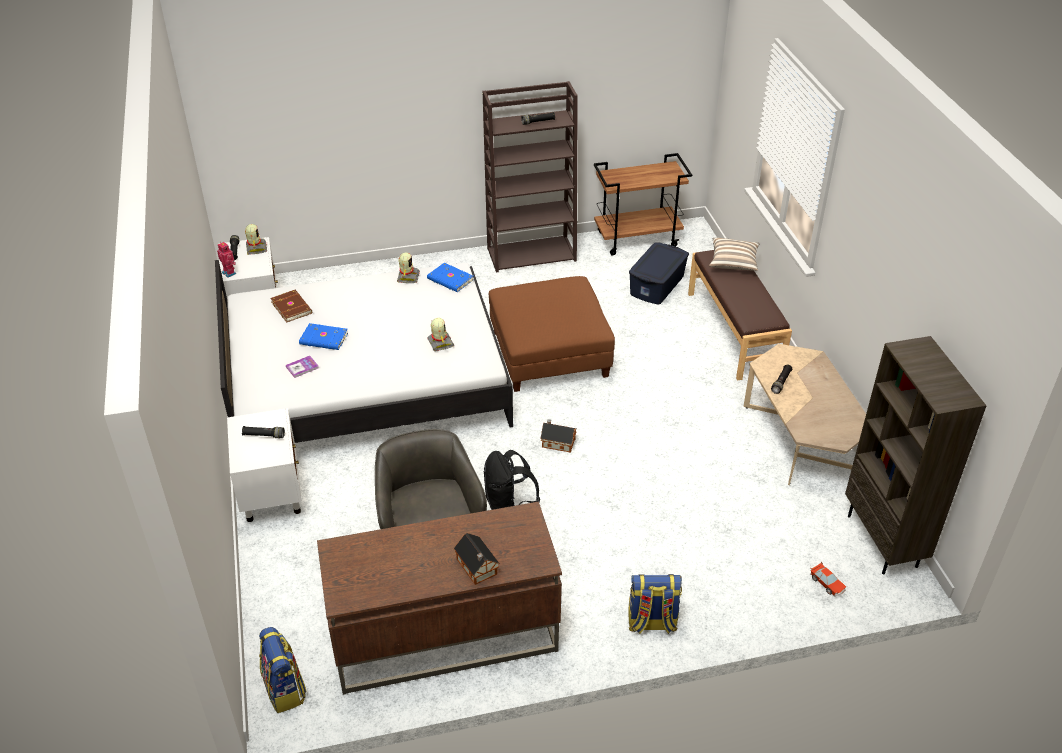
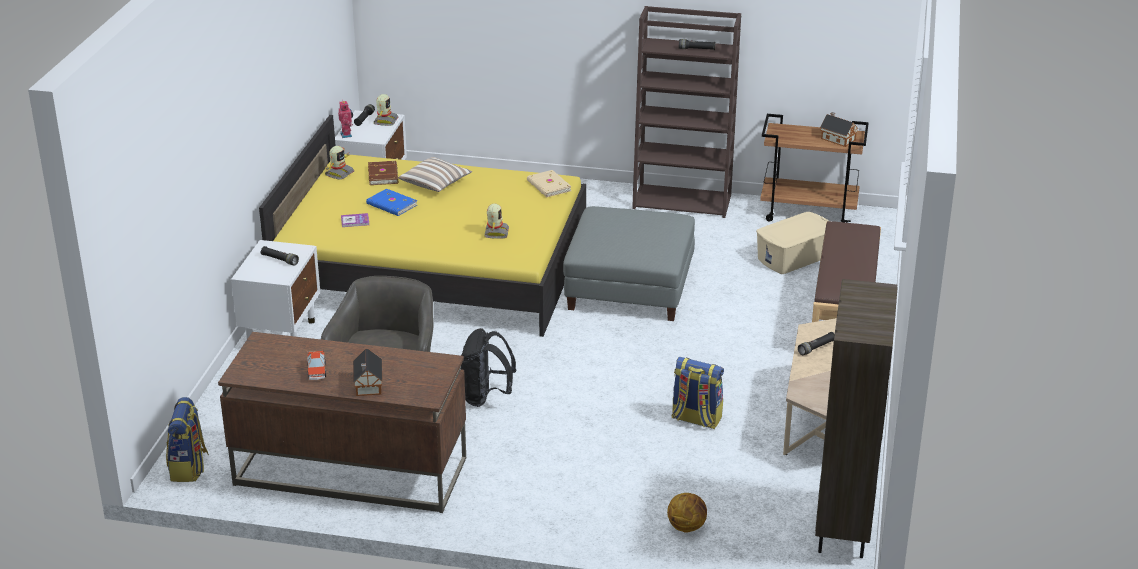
camera: 25 degrees right, 10 degrees down
white bed [215,260,513,443] -> yellow bed [259,115,586,337]
toy robot [397,252,420,283] -> toy robot moved to [325,146,354,180]
blue book [427,263,474,292] -> beige book [527,170,572,197]
brown ottoman [489,276,615,392] -> grey ottoman [563,206,695,321]
toy house [540,419,576,453] -> toy house moved to [820,112,858,147]
backpack [628,574,682,634] -> backpack moved to [671,357,724,429]
blue storage box [629,242,689,304] -> beige storage box [756,212,829,274]
pillow [709,237,760,271] -> pillow moved to [398,157,472,192]
toy car [810,562,846,597] -> toy car moved to [307,349,326,380]
none -> basketball [667,493,707,533]

